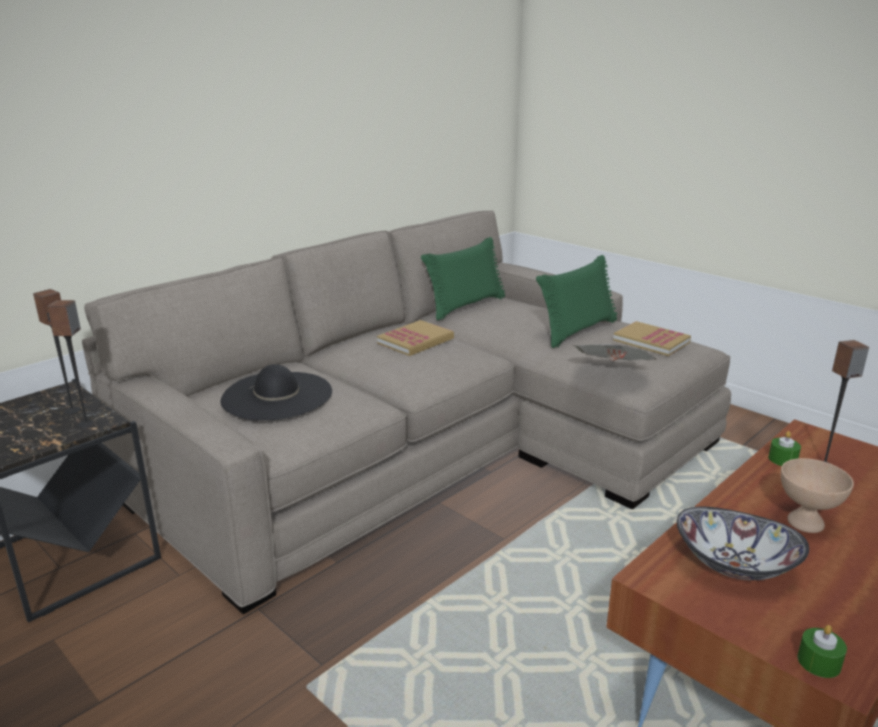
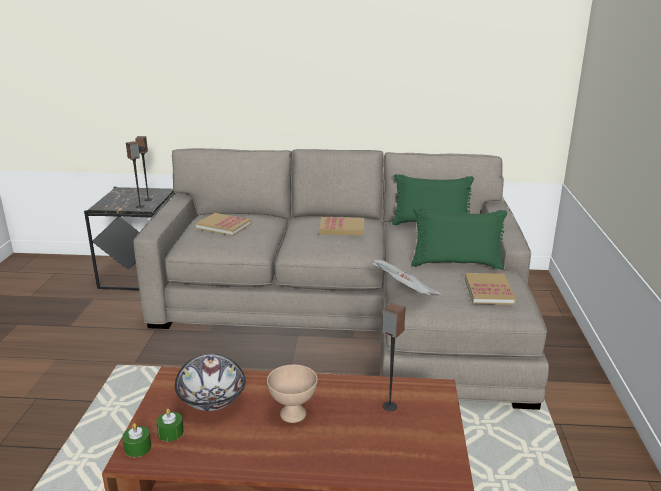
camera: 50 degrees right, 0 degrees up
black hat [221,364,332,421] -> book [196,213,251,236]
green candle [768,431,801,466] -> green candle moved to [156,408,184,441]

